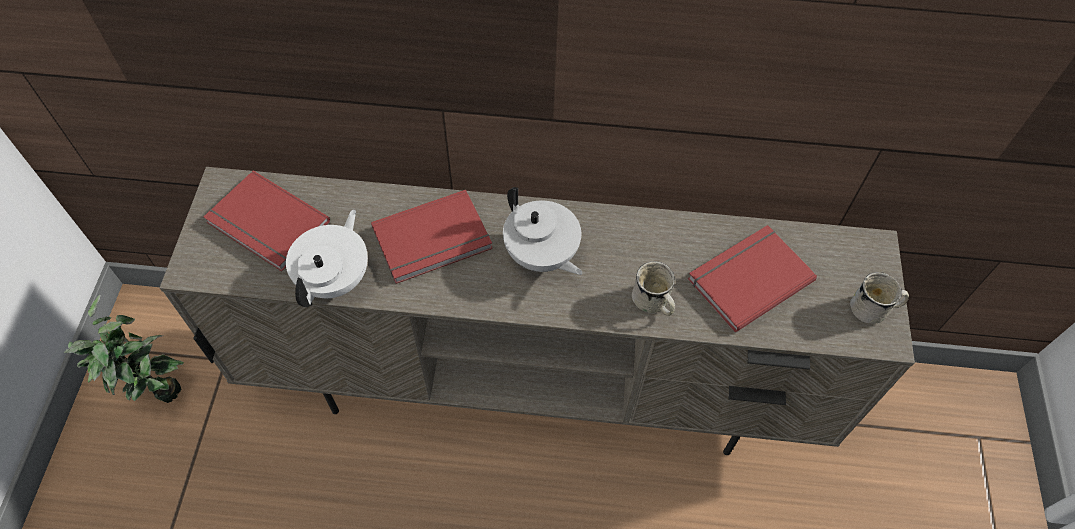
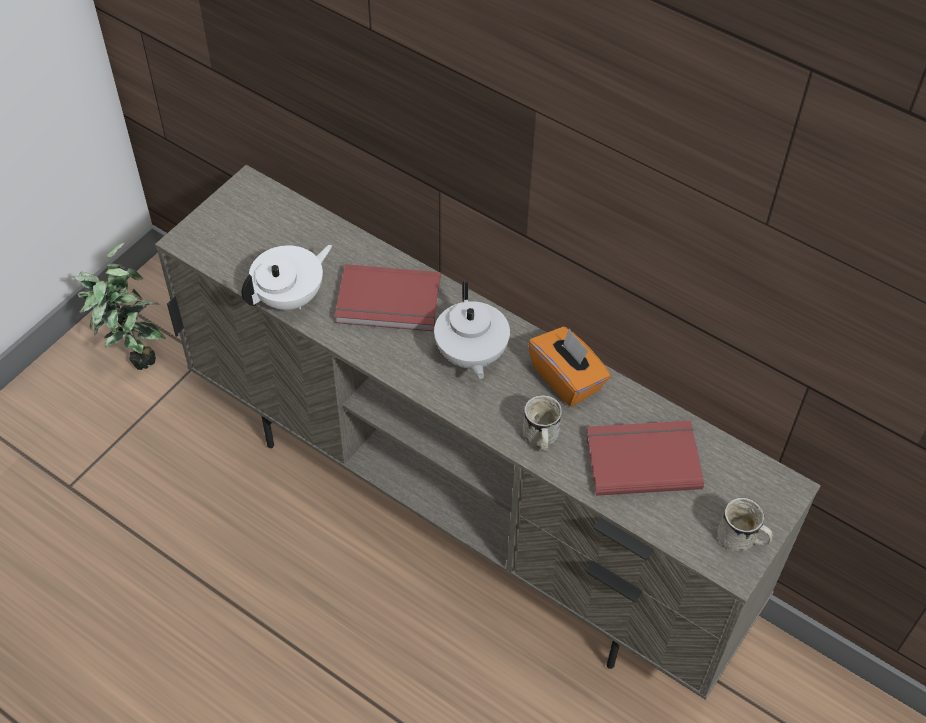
camera: 30 degrees right, 5 degrees down
red book [204,171,330,272] -> none
none -> orange tissue box [528,327,611,407]

